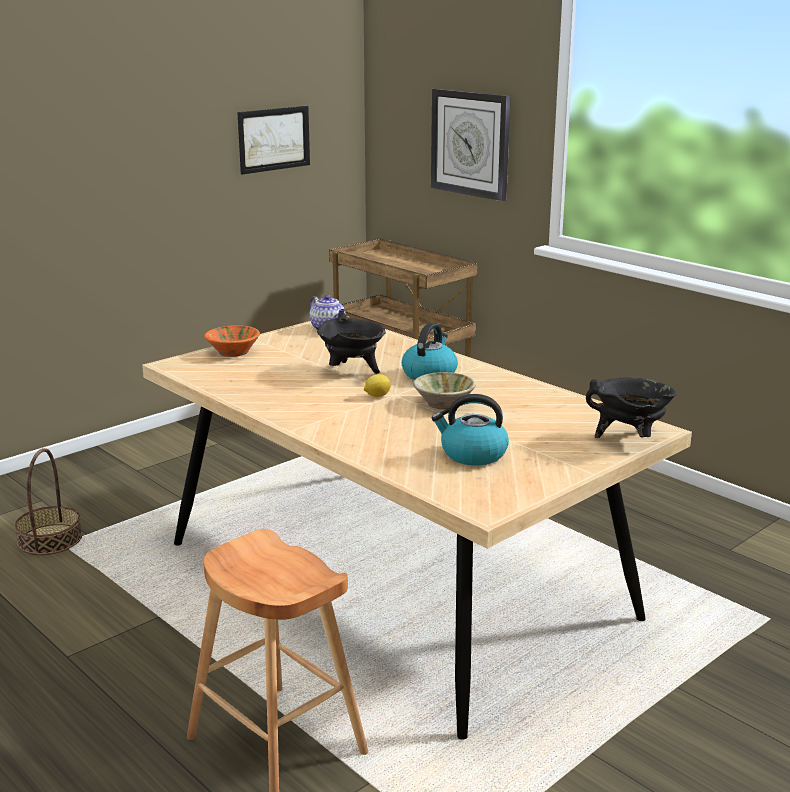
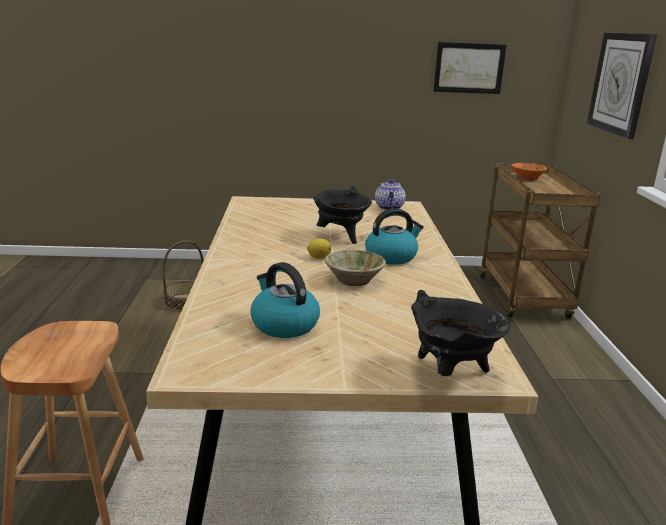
camera: 40 degrees right, 0 degrees up
orange bowl [204,325,260,357] -> orange bowl moved to [511,163,547,180]

